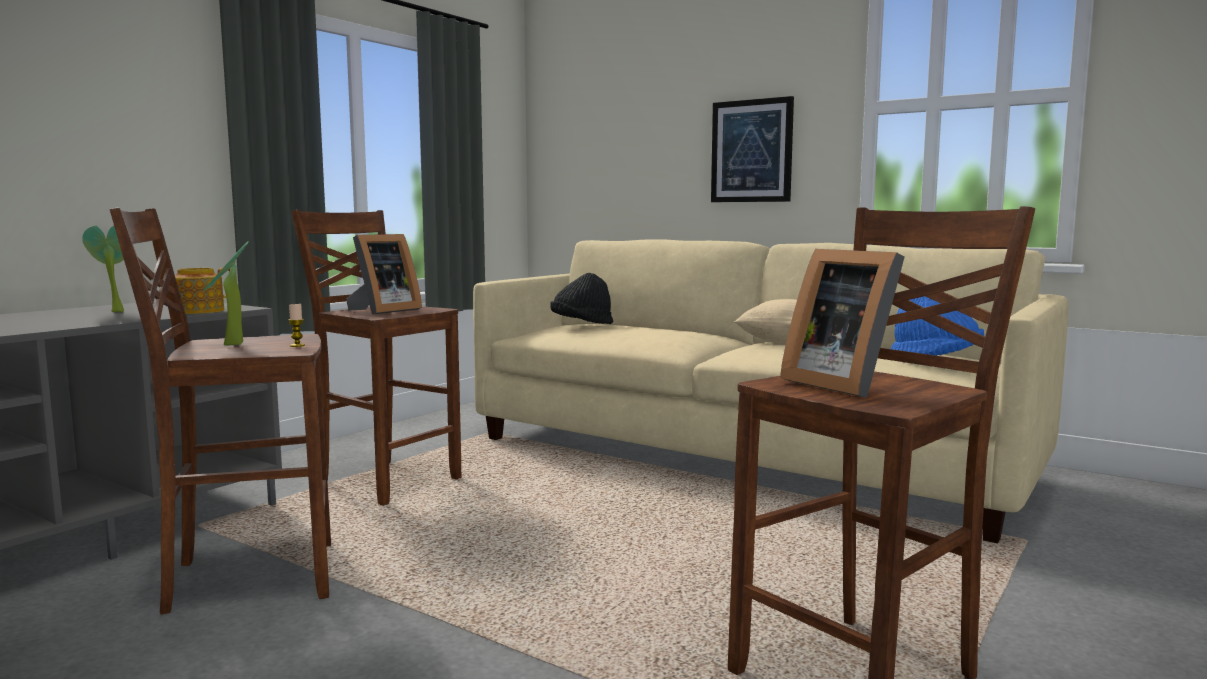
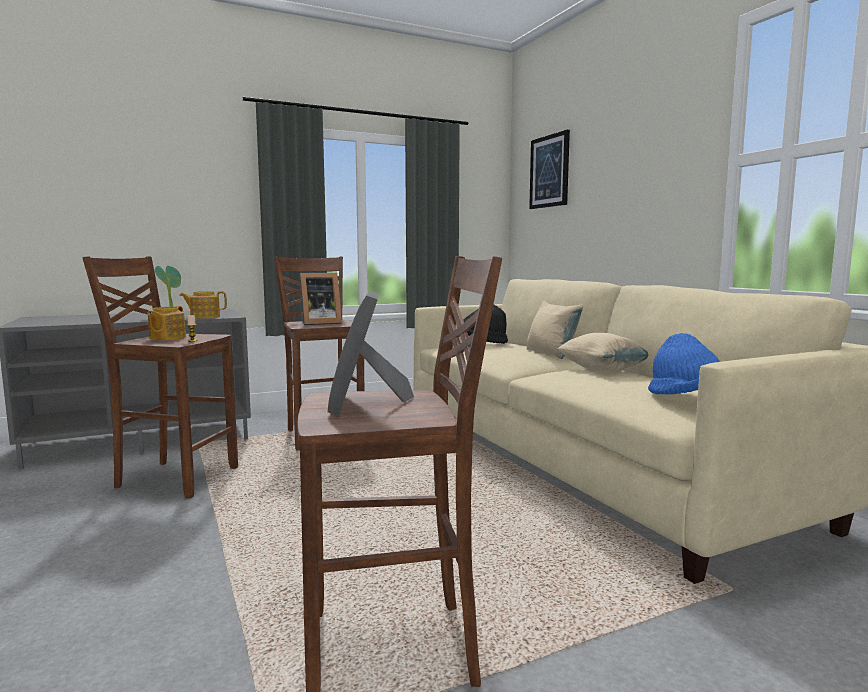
camera: 30 degrees right, 0 degrees up
potted plant [202,241,249,346] -> teapot [148,306,186,340]
picture [711,96,794,202] -> picture moved to [529,130,570,209]
none -> beige pillow [527,300,584,359]

